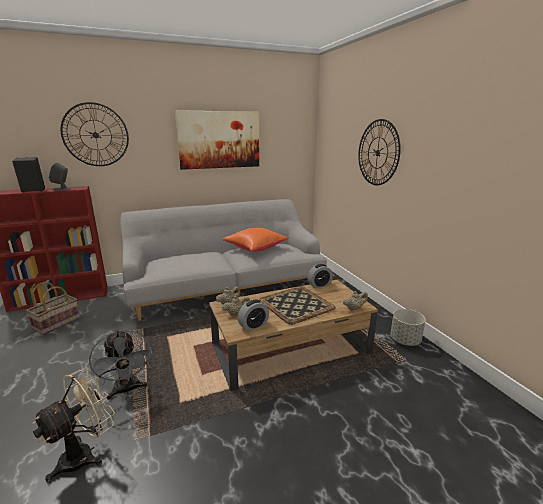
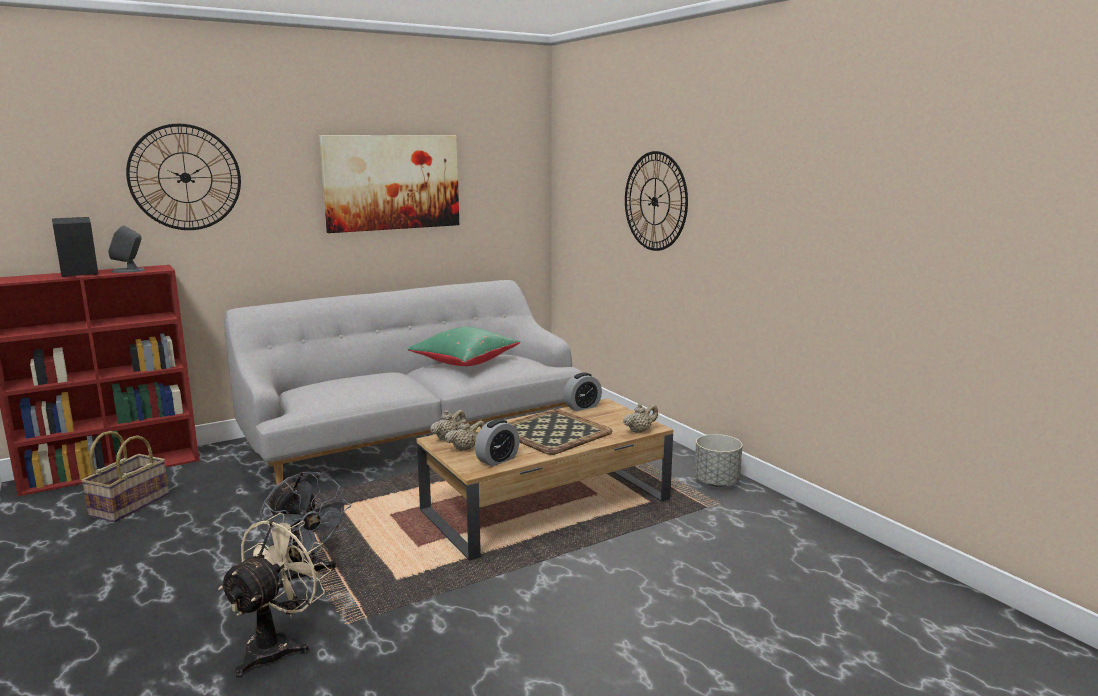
camera: 10 degrees left, 5 degrees down
orange pillow [222,227,289,252] -> green pillow [408,327,520,366]

